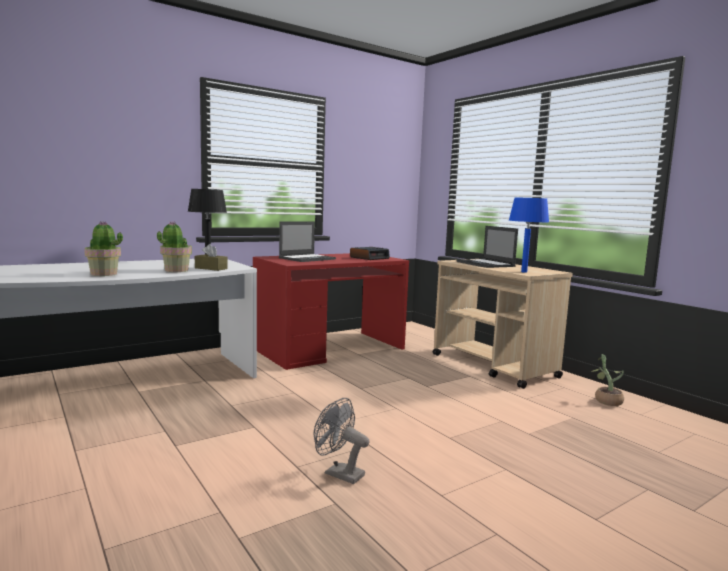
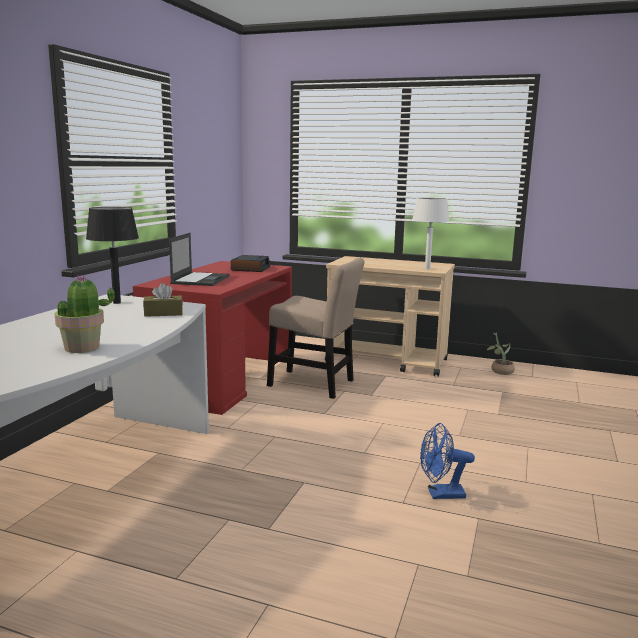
camera: 35 degrees left, 5 degrees up
potted plant [157,221,192,272] -> none
grey fan [314,398,370,484] -> blue fan [420,423,475,499]
laptop [457,226,518,268] -> none
blue table lamp [509,198,549,273] -> white table lamp [412,198,449,269]
none -> beige chair [267,258,364,399]

